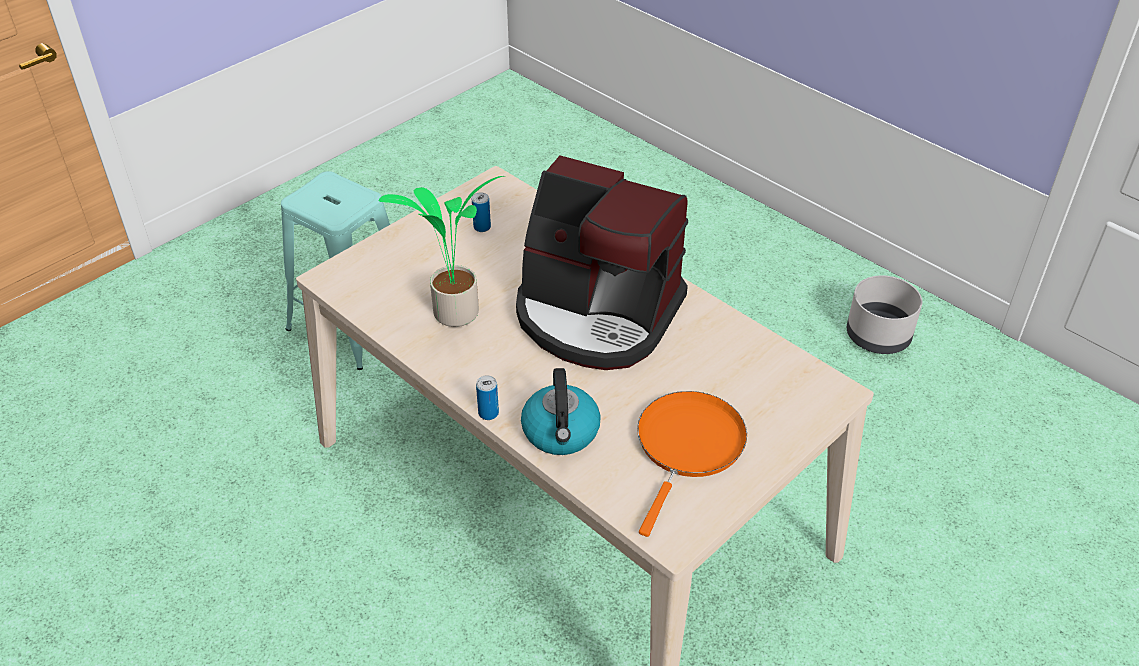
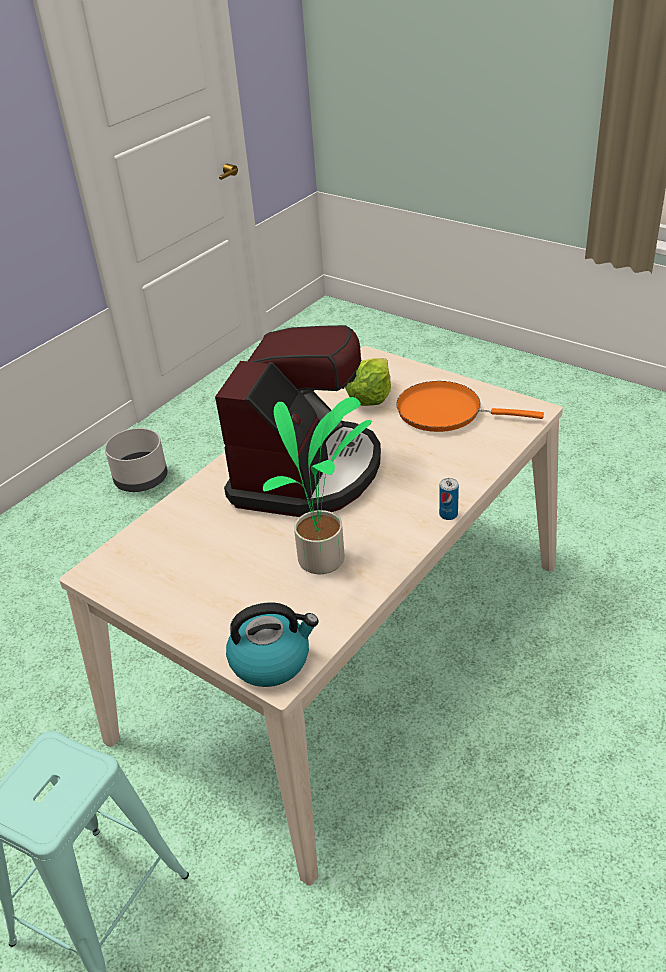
camera: 95 degrees left, 5 degrees down
can [472,192,491,232] -> none
kettle [521,368,601,455] -> kettle moved to [226,602,319,687]
none -> lettuce [345,358,391,406]

